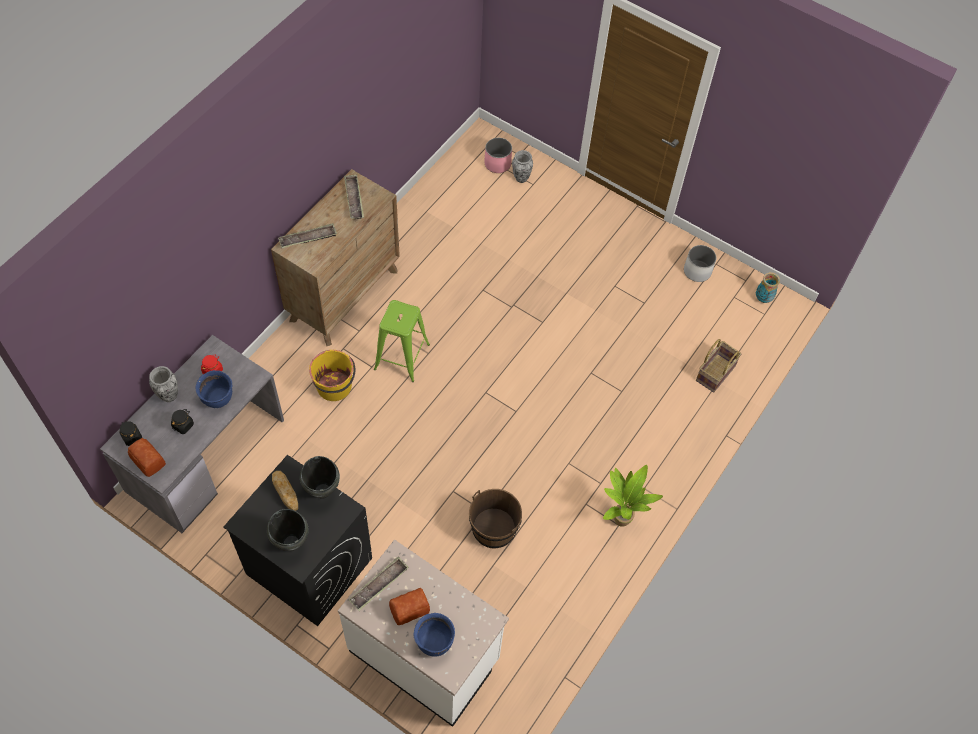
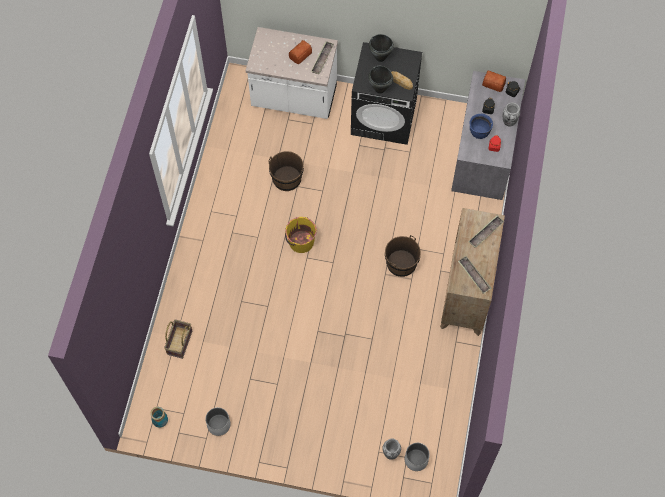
camera: 160 degrees right, 5 degrees up
yellow bucket [309,350,356,401] -> yellow bucket moved to [285,217,317,253]
green stool [374,300,430,382] -> brown bucket [385,235,421,277]
blue cooking pot [414,613,455,657] -> none
pink planter [484,138,512,173] -> white planter [405,443,430,471]
potted plant [603,465,663,527] -> none

